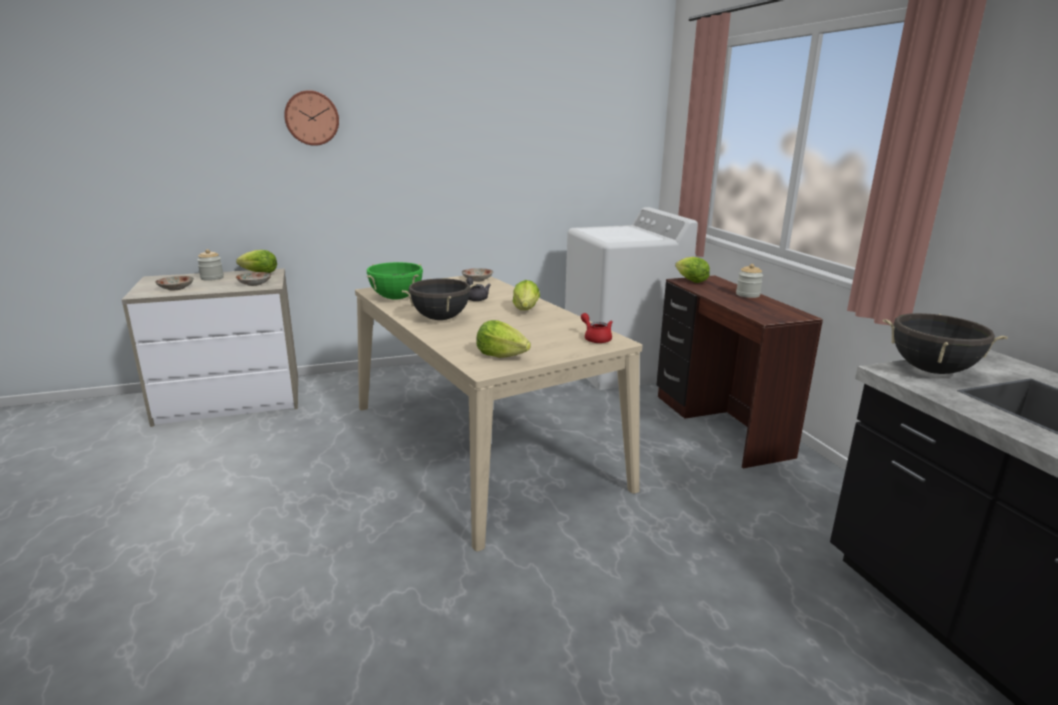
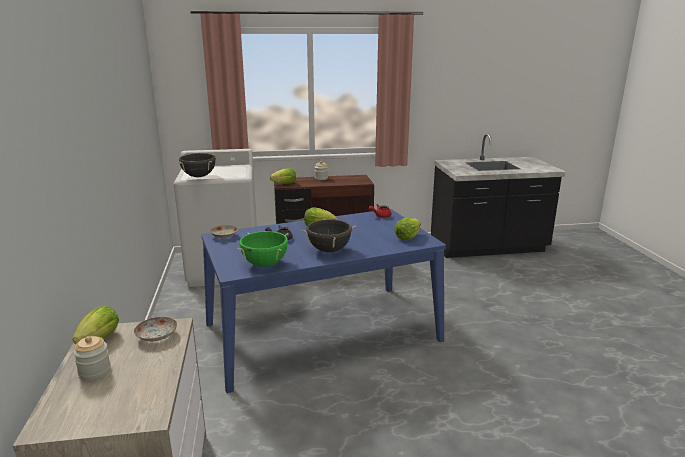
camera: 80 degrees left, 0 degrees up
plate [155,276,194,290] -> none
wall clock [284,90,339,146] -> none
beige dining table [355,276,643,551] -> blue dining table [201,209,446,393]
black cooking pot [883,313,1008,374] -> black cooking pot moved to [178,153,216,177]

